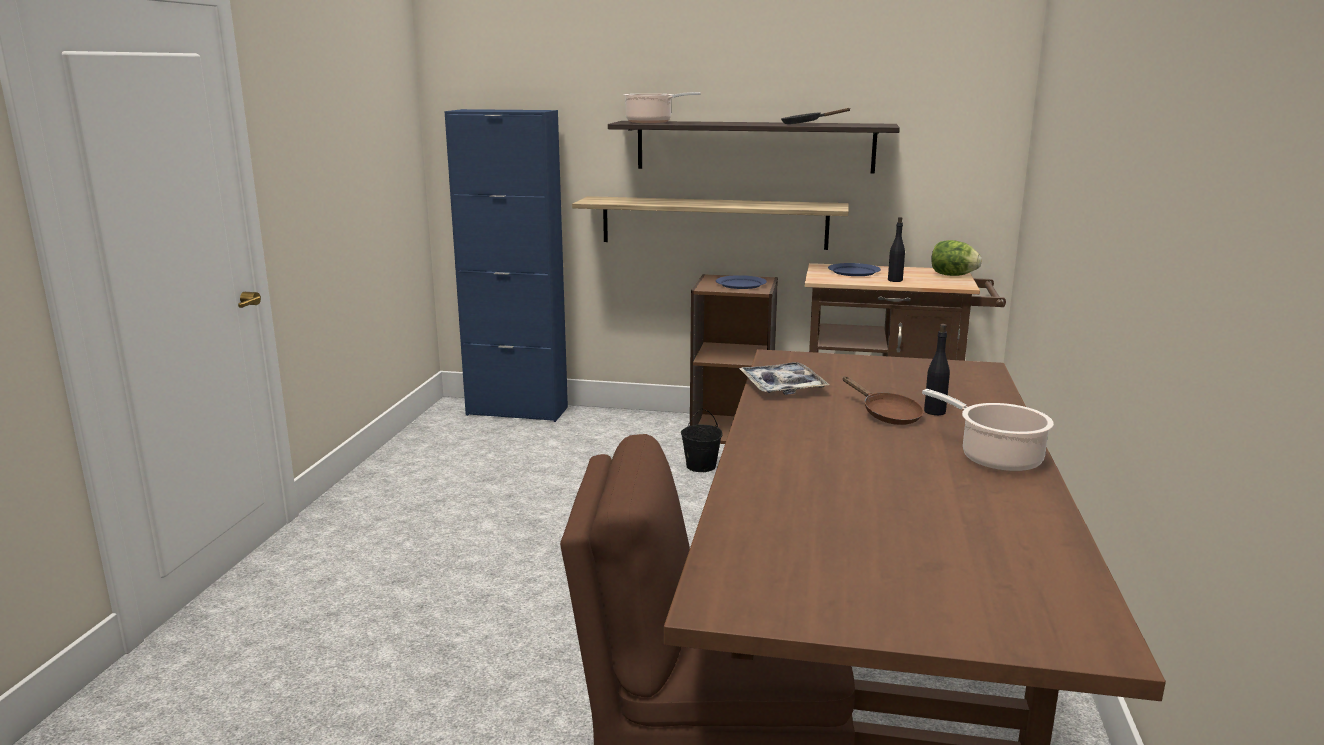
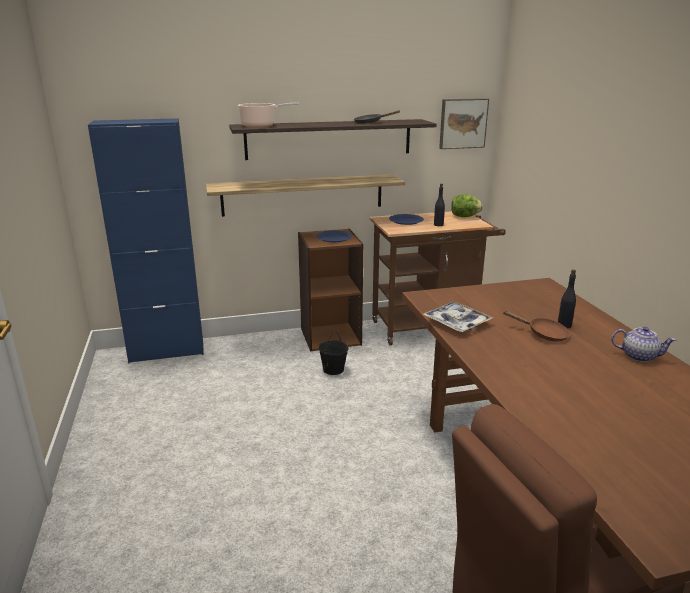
camera: 25 degrees left, 5 degrees up
cooking pot [922,389,1054,472] -> teapot [611,327,676,362]
none -> picture [439,98,489,149]

